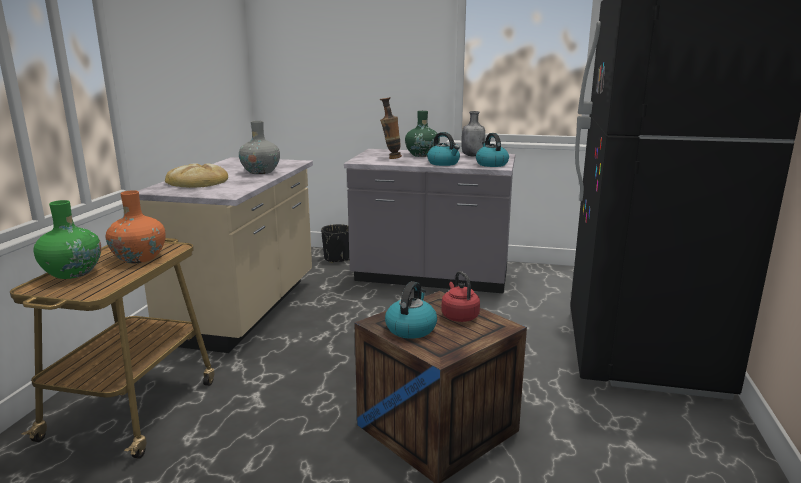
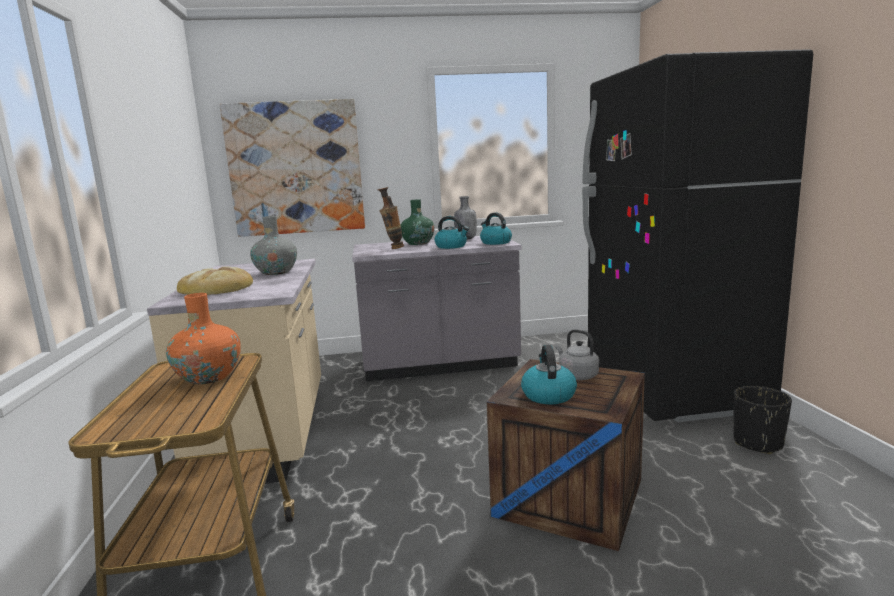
camera: 20 degrees left, 5 degrees down
green vase [34,200,101,279] -> none
black planter [321,224,349,263] -> black planter moved to [734,386,792,454]
red kettle [441,271,480,322] -> grey kettle [555,329,599,380]
none -> picture [220,99,365,237]

